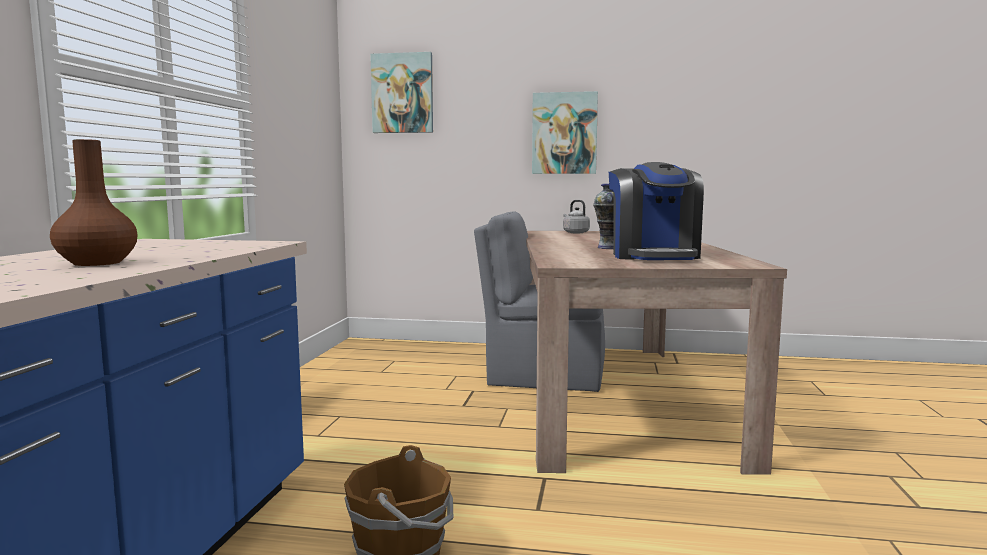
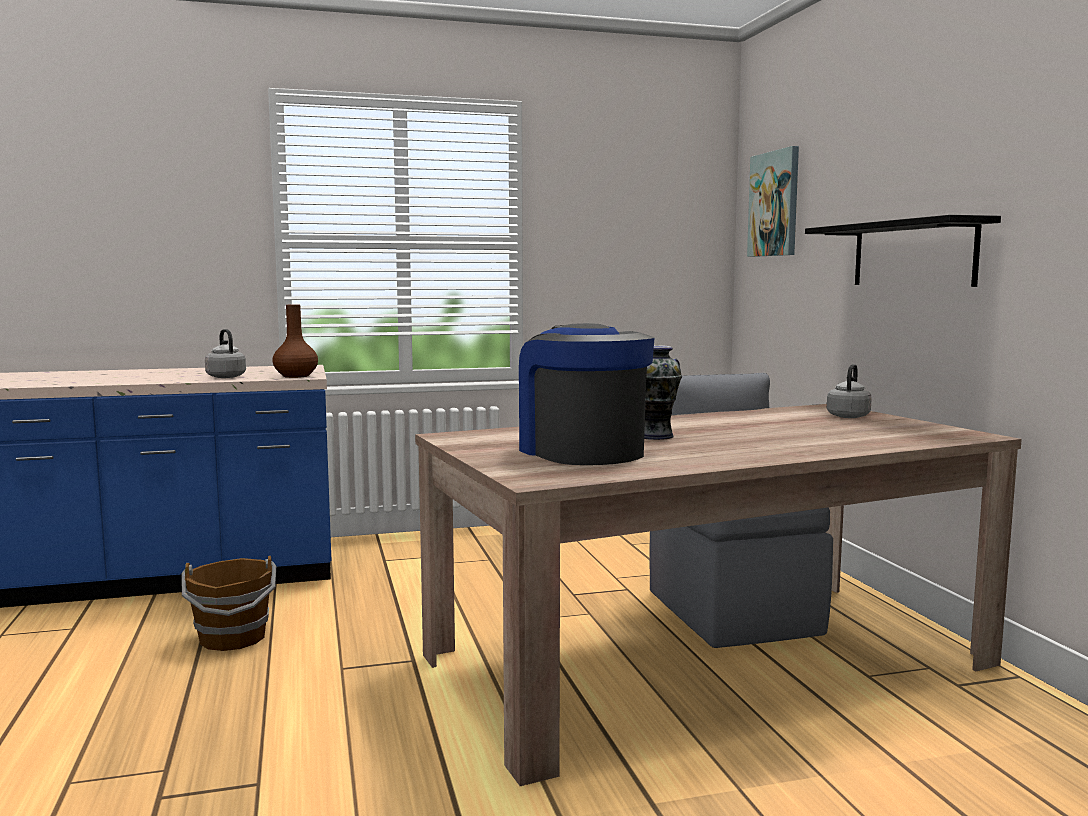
camera: 65 degrees right, 0 degrees up
brown vase [50,139,138,266] -> brown vase moved to [272,304,318,378]
picture [532,91,598,174] -> black shelf [805,215,1001,287]
coffee machine [609,162,704,260] -> coffee machine turned 90 degrees clockwise [519,323,655,465]
none -> grey kettle [205,329,246,378]

